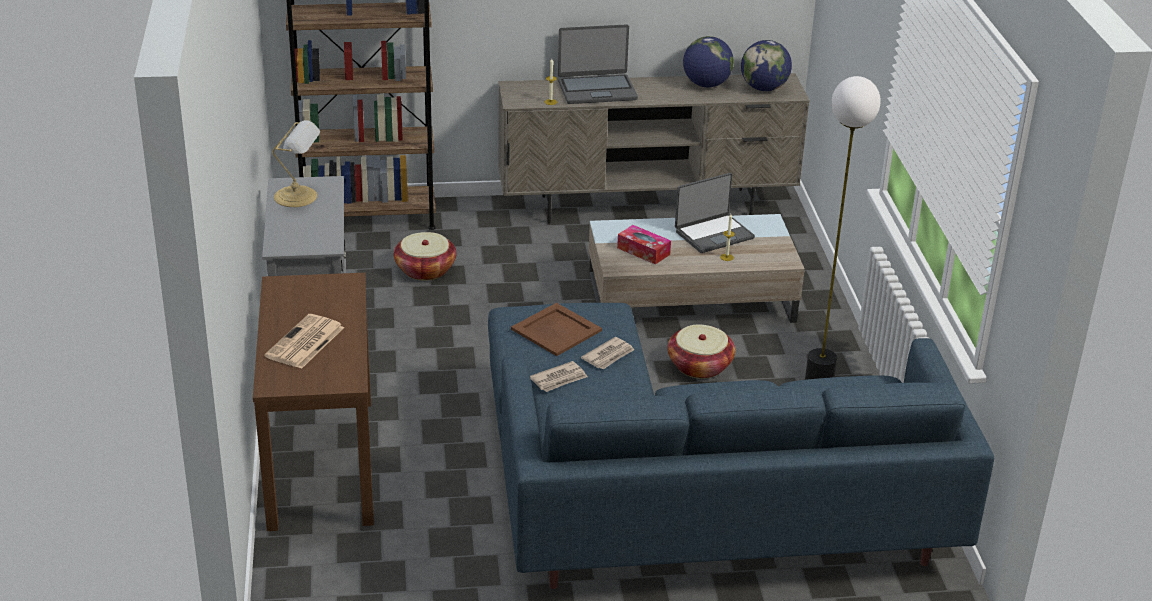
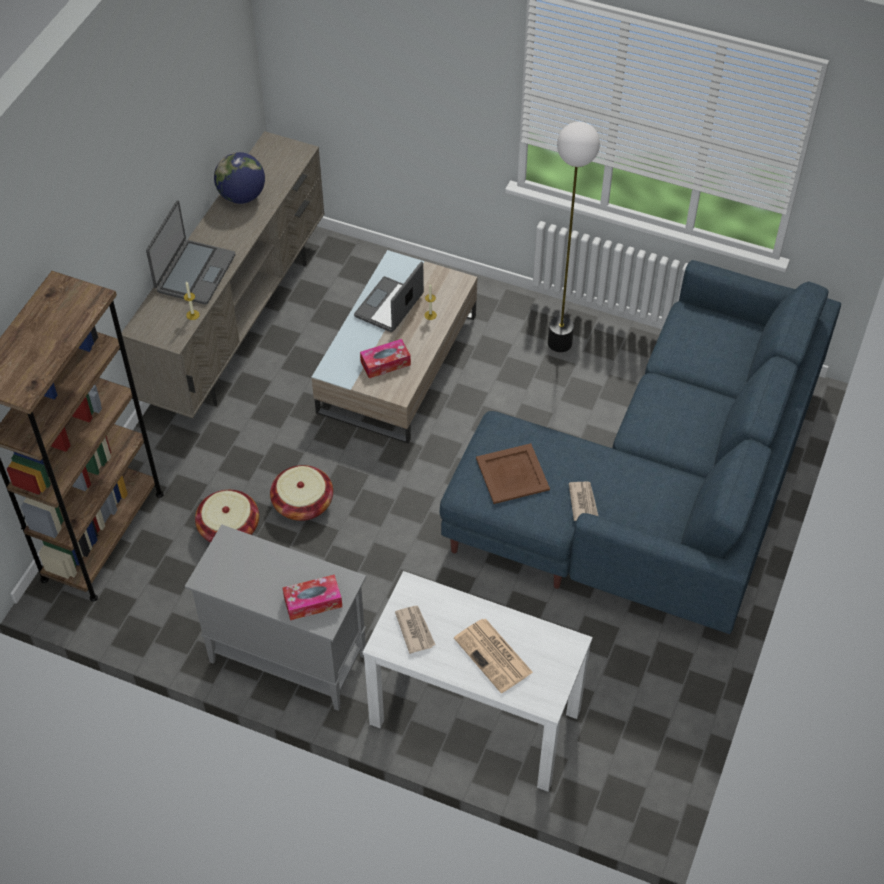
camera: 60 degrees left, 20 degrees up
brown console table [253,273,374,531] -> white console table [363,571,593,792]
table lamp [273,120,320,207] -> none
newspaper [581,337,634,369] -> newspaper moved to [395,606,436,654]
basket [667,325,735,379] -> basket moved to [270,465,333,521]
laptop [675,173,755,253] -> laptop turned 150 degrees counterclockwise [354,262,424,332]
globe [741,40,792,91] -> none
none -> tissue box [283,574,342,620]

